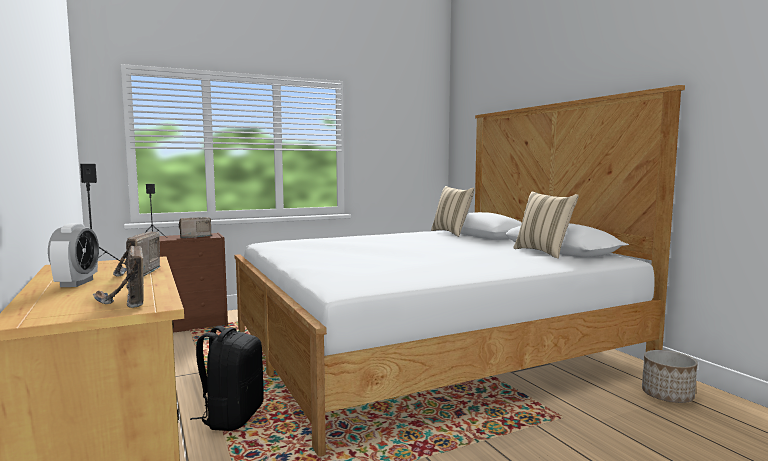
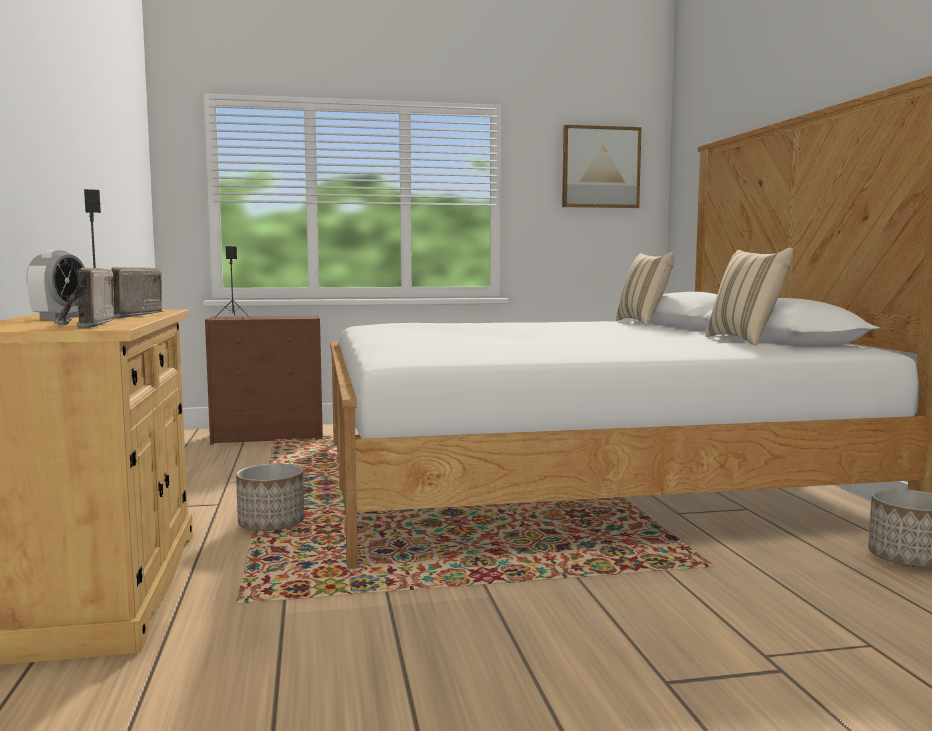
camera: 15 degrees right, 0 degrees up
radio [179,217,212,238] -> none
black backpack [190,326,264,431] -> planter [236,464,304,531]
none -> picture [562,125,641,208]

